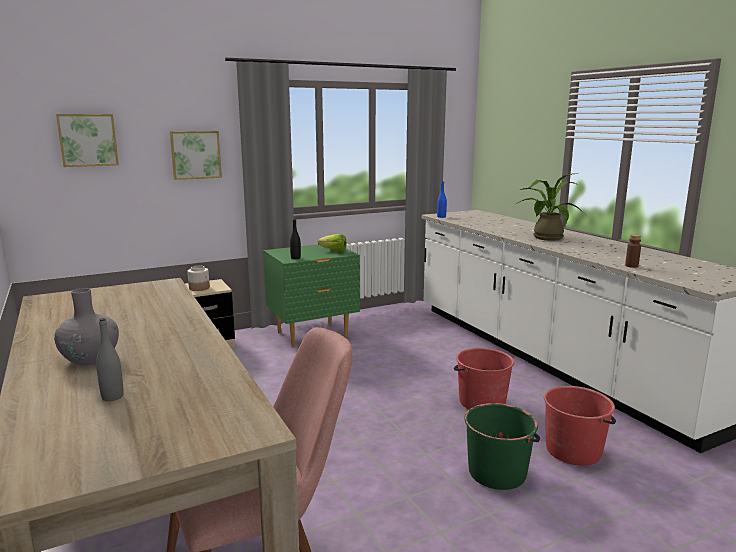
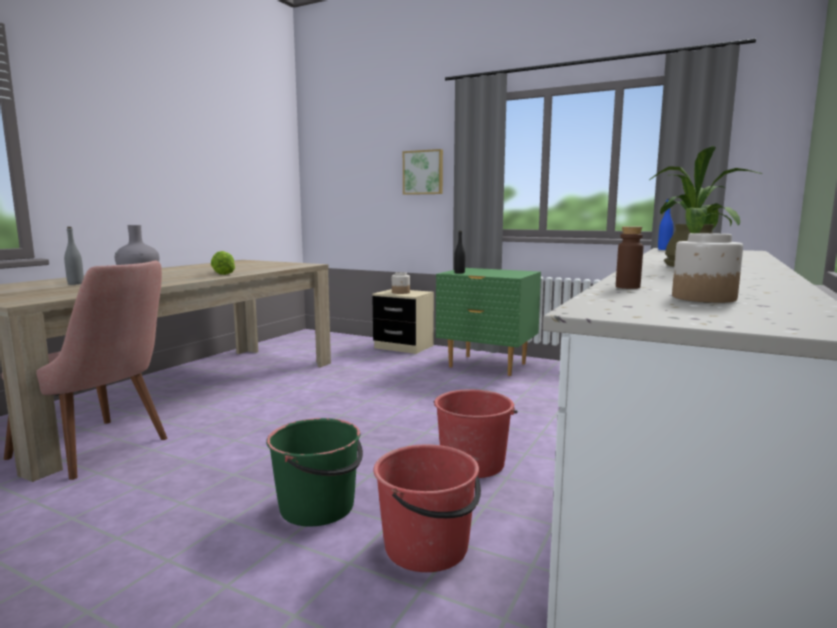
camera: 55 degrees right, 5 degrees down
picture [56,114,119,167] -> none
lettuce [318,234,347,252] -> lettuce moved to [211,251,235,275]
none -> jar [672,233,743,303]

